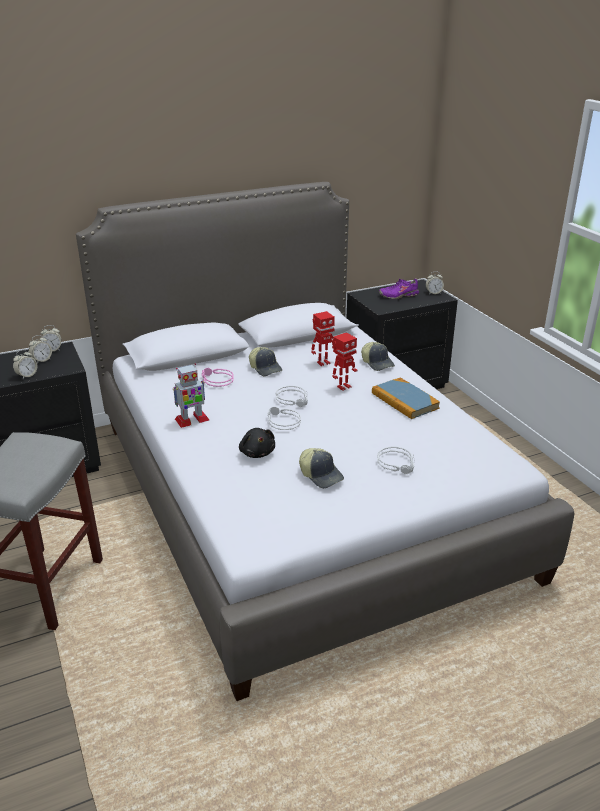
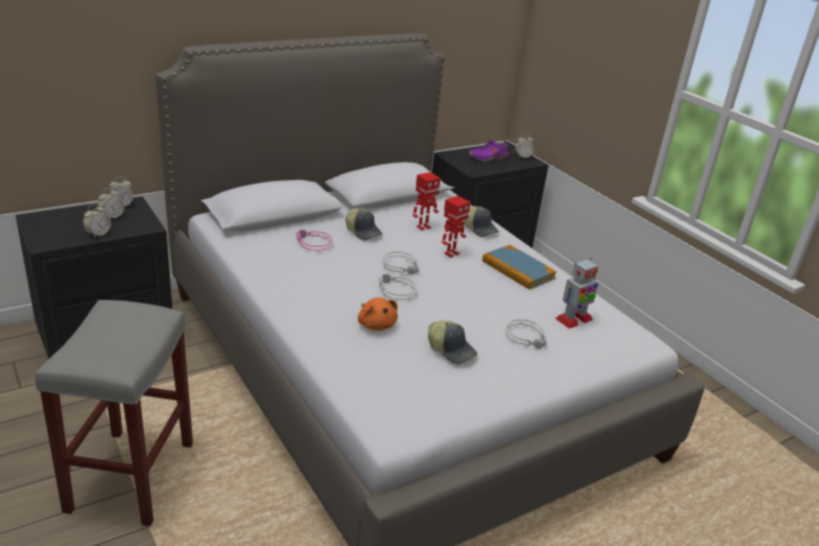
camera: 10 degrees left, 0 degrees up
toy robot [173,363,209,428] -> toy robot moved to [555,258,599,329]
black plush toy [239,428,275,458] -> orange plush toy [358,297,398,331]

